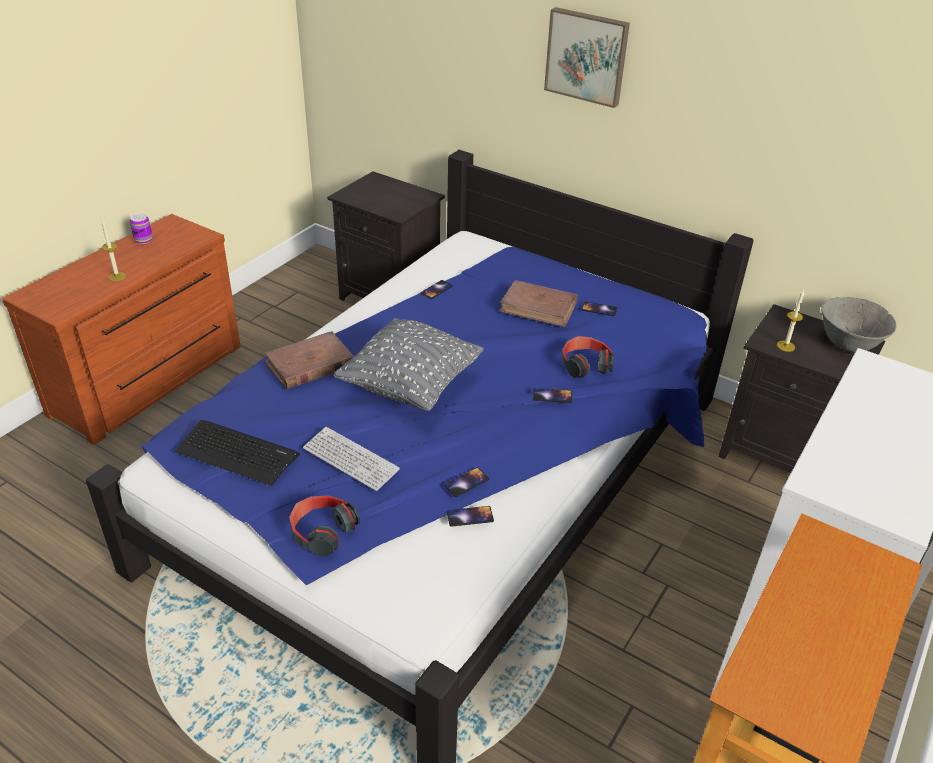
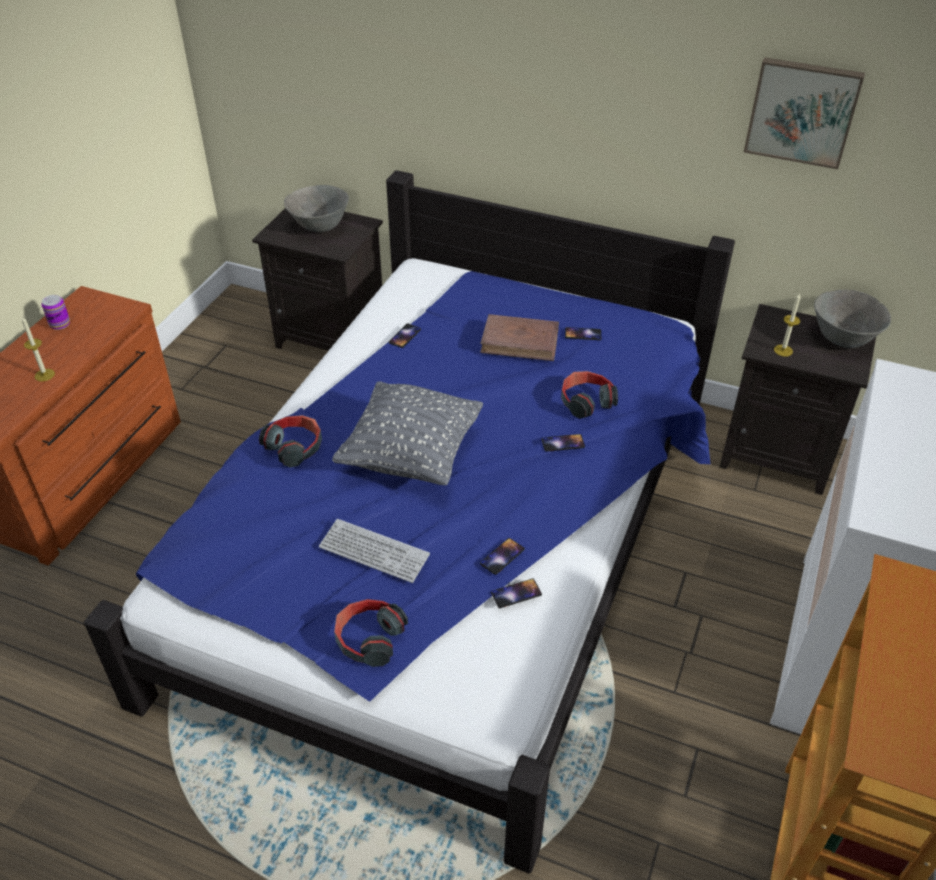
camera: 10 degrees left, 5 degrees up
keyboard [175,420,300,486] -> none
brown book [264,331,354,389] -> headphones [259,415,322,468]
picture [544,7,630,108] -> picture moved to [744,57,865,169]
none -> grey bowl [284,185,349,232]

